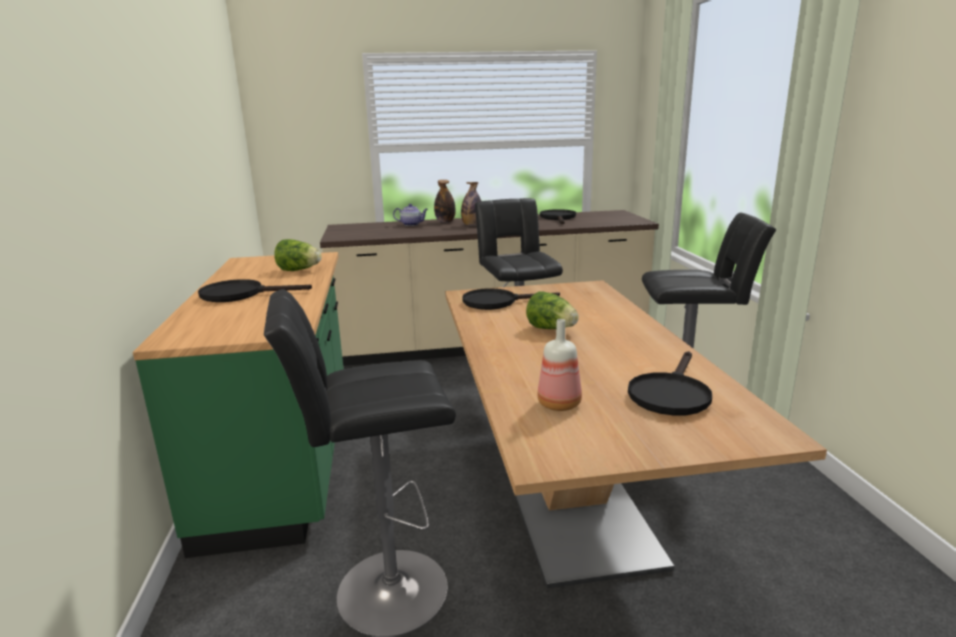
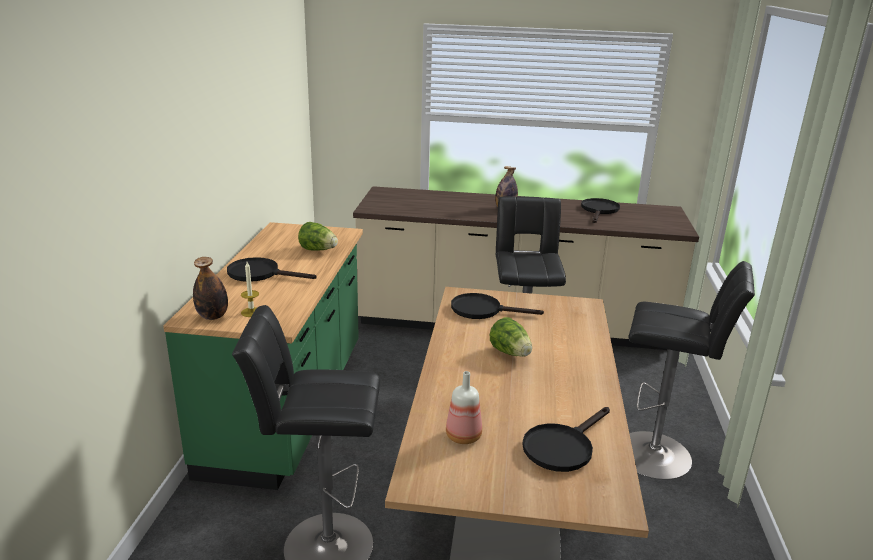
camera: 15 degrees right, 5 degrees up
teapot [393,204,428,226] -> none
bottle [434,180,456,223] -> bottle moved to [193,257,228,320]
none -> candle [241,262,259,317]

